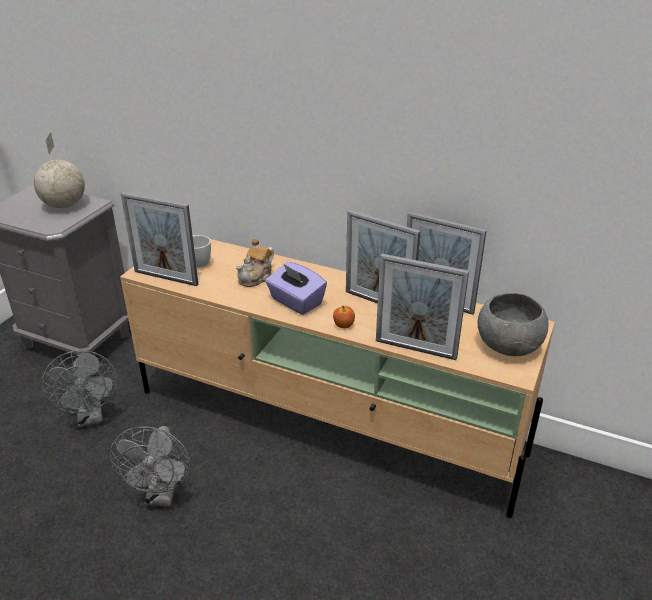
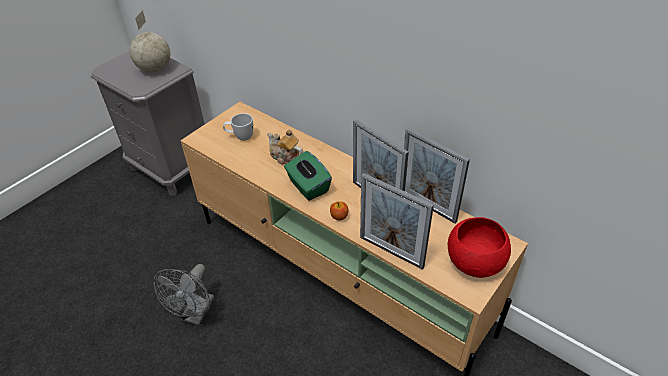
camera: 15 degrees right, 10 degrees up
grey fan [42,350,117,427] -> none
picture frame [121,192,198,286] -> none
teapot [236,238,274,287] -> teapot turned 75 degrees clockwise [267,129,303,165]
purple tissue box [265,262,327,315] -> green tissue box [284,151,332,201]
grey bowl [478,293,548,356] -> red bowl [448,217,511,278]

